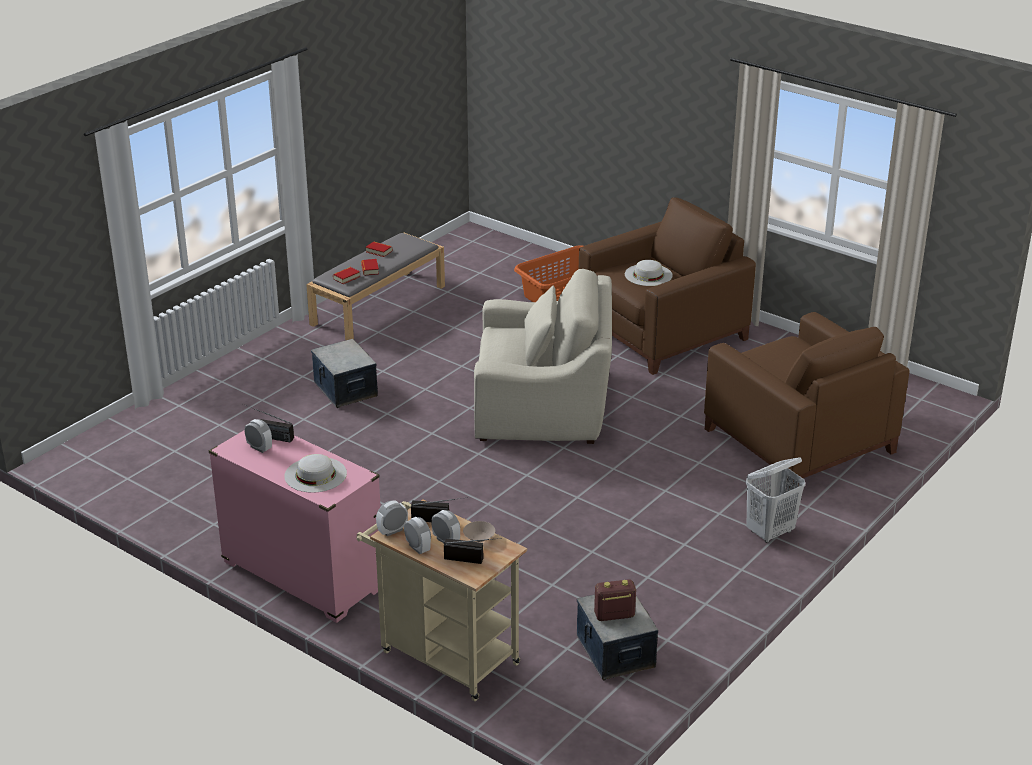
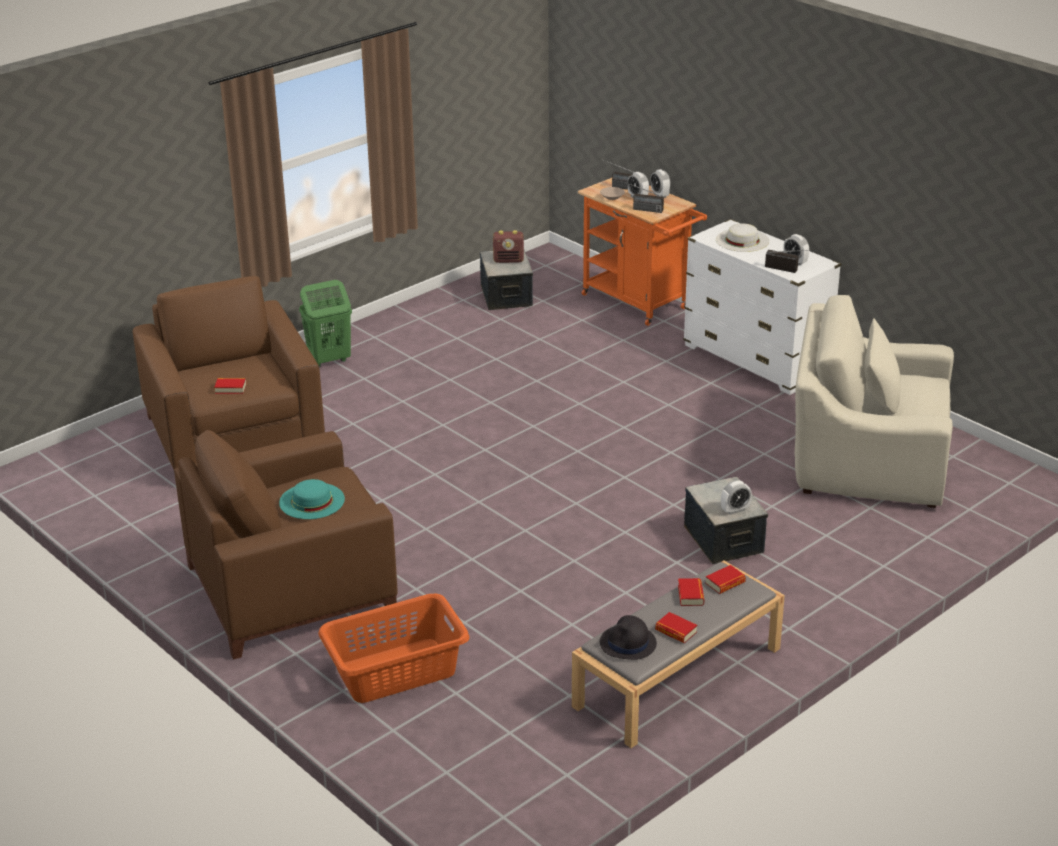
camera: 170 degrees left, 0 degrees up
pink dresser [209,430,381,623] -> white dresser [683,219,841,395]
beige cart [356,499,527,701] -> orange cart [578,178,707,326]
alarm clock [376,501,408,536] -> alarm clock moved to [721,480,752,515]
beige armchair [474,269,612,444] -> beige armchair moved to [795,295,954,508]
white hat [625,260,673,286] -> turquoise hat [279,479,345,519]
white laundry basket [746,457,805,543] -> green laundry basket [299,280,352,367]
none -> book [214,378,246,394]
none -> black hat [600,615,657,660]

